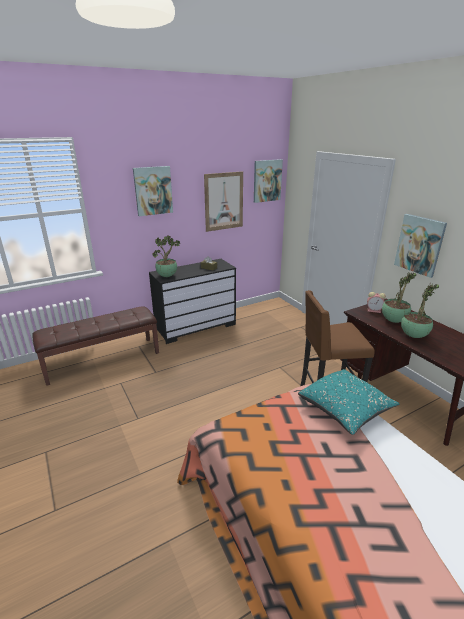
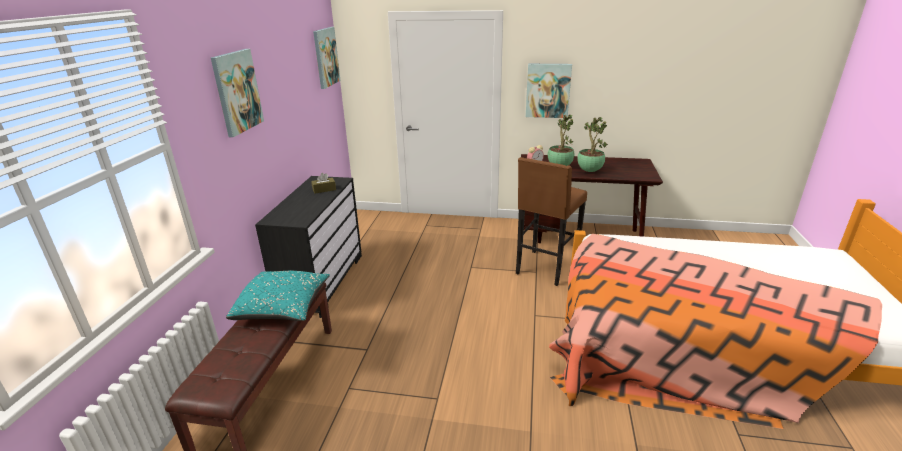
camera: 50 degrees left, 0 degrees up
potted plant [152,235,180,277] -> none
picture [204,171,243,232] -> none
turquoise pillow [298,369,399,435] -> turquoise pillow moved to [226,271,330,321]

